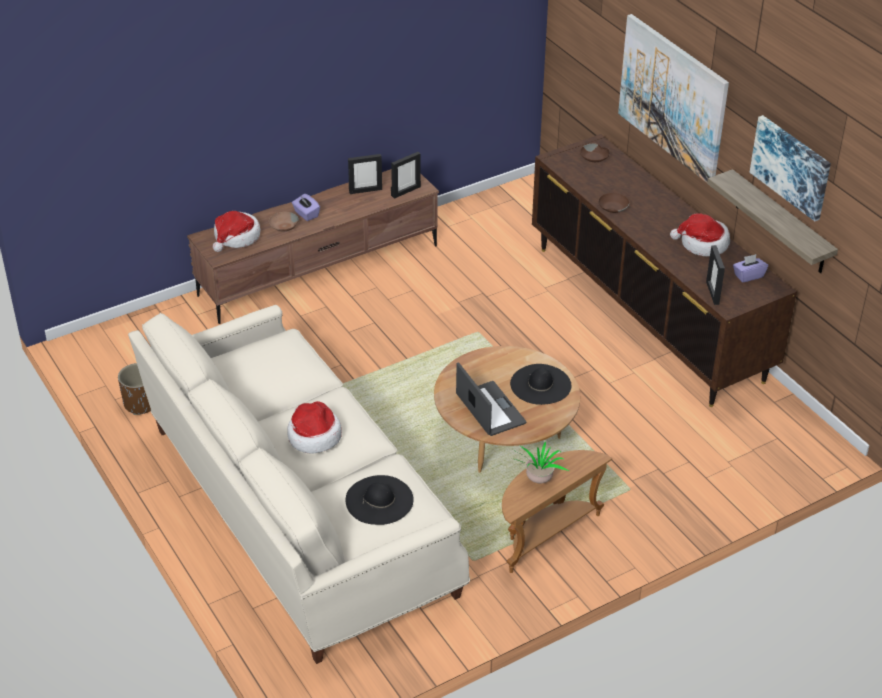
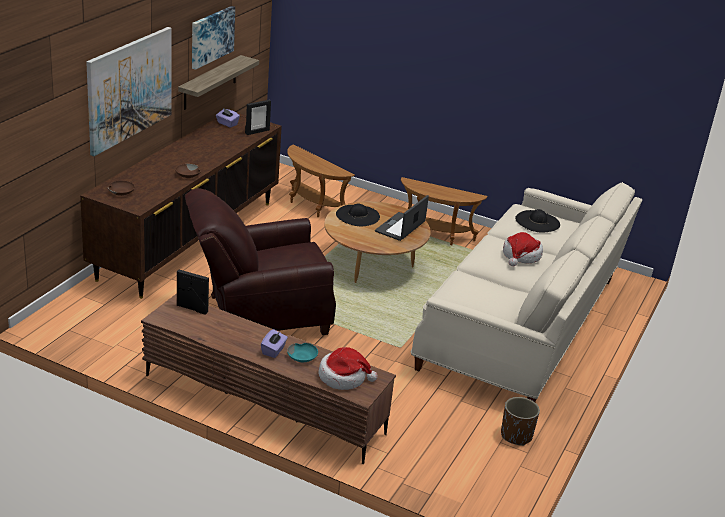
camera: 125 degrees left, 10 degrees down
brown bowl [269,212,299,232] -> turquoise bowl [287,343,318,362]
picture frame [348,154,382,194] -> none
potted plant [515,442,569,483] -> none
hat [670,213,730,256] -> none
none -> brown armchair [185,188,336,335]
none -> brown side table [287,144,355,217]

